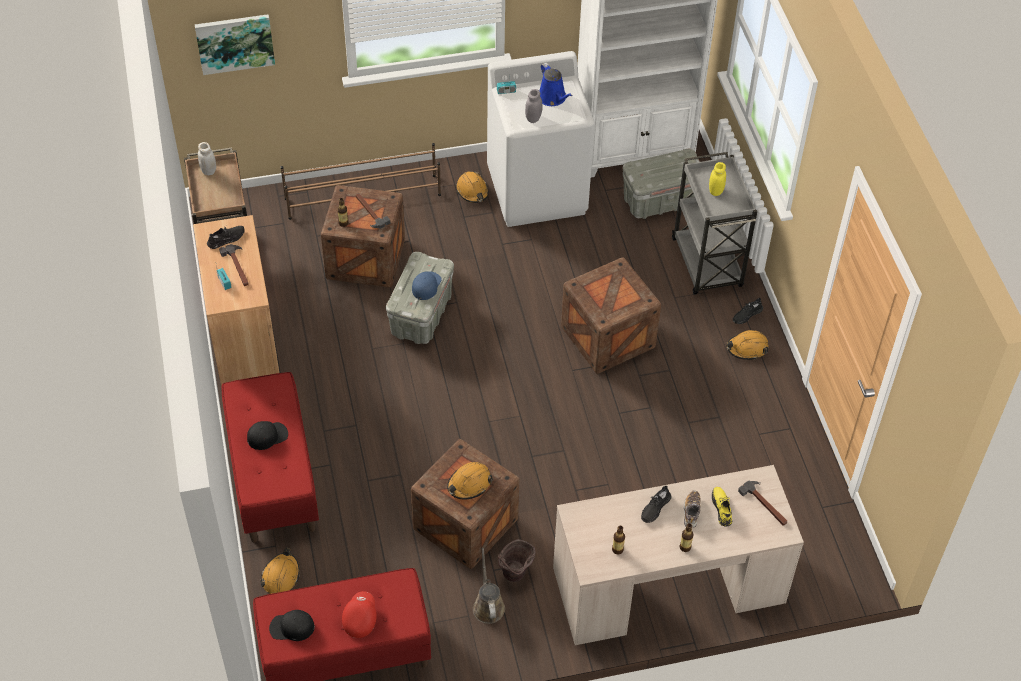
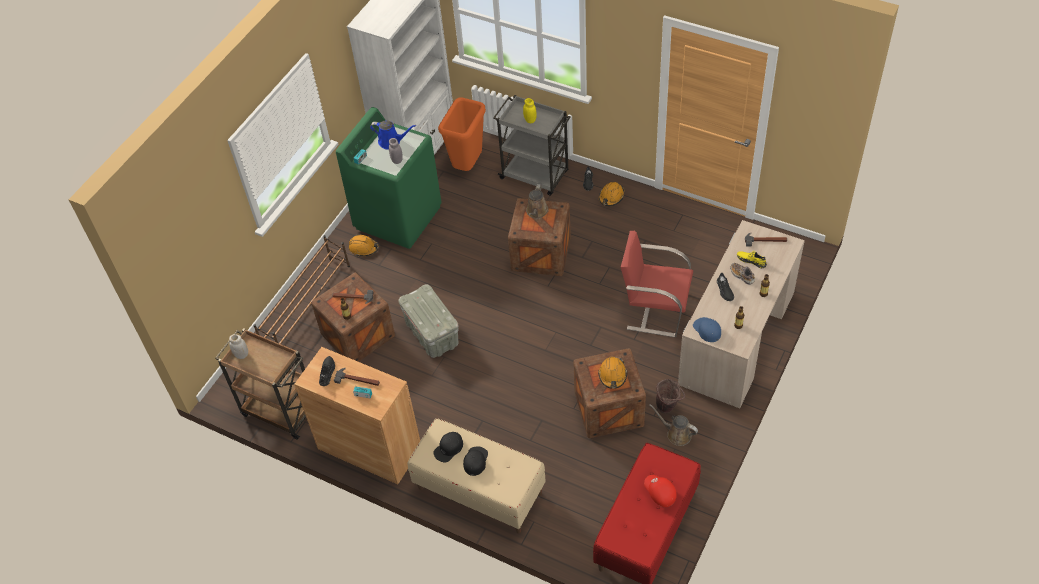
camera: 45 degrees left, 0 degrees up
picture [195,14,275,75] -> none
red bench [222,372,319,543] -> beige bench [408,418,546,533]
orange hard hat [260,548,300,594] -> none
black cap [269,610,315,641] -> black cap moved to [433,432,463,462]
blue cap [412,271,442,300] -> blue cap moved to [693,317,721,342]
white washing machine [487,51,595,227] -> green washing machine [336,107,442,249]
grey storage box [623,149,700,219] -> orange trash can [438,97,486,171]
none -> brown watering can [526,184,549,219]
none -> red chair [621,231,693,337]

